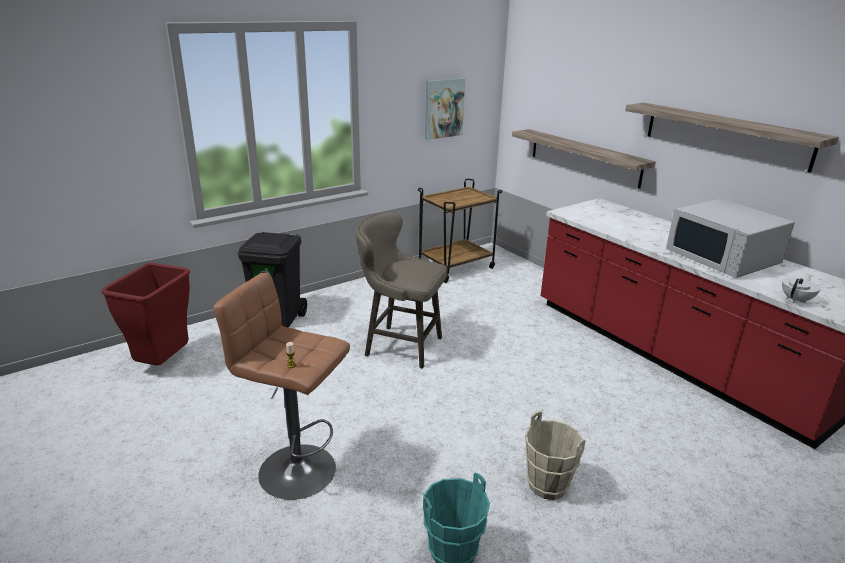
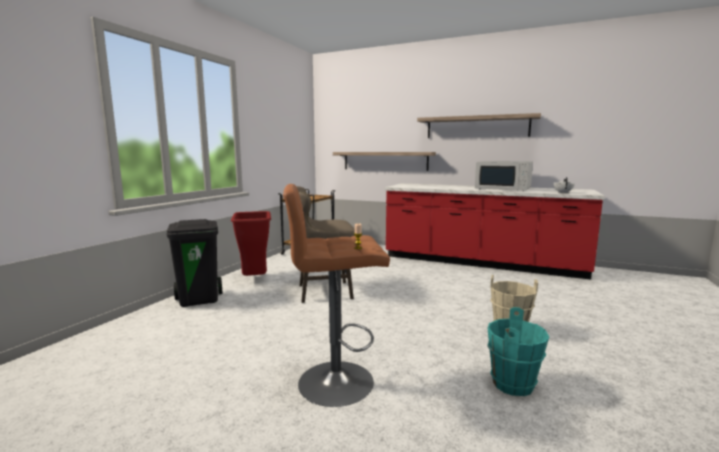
camera: 30 degrees left, 15 degrees down
red trash can [101,263,190,365] -> red trash can moved to [231,211,271,276]
picture [425,78,465,140] -> none

